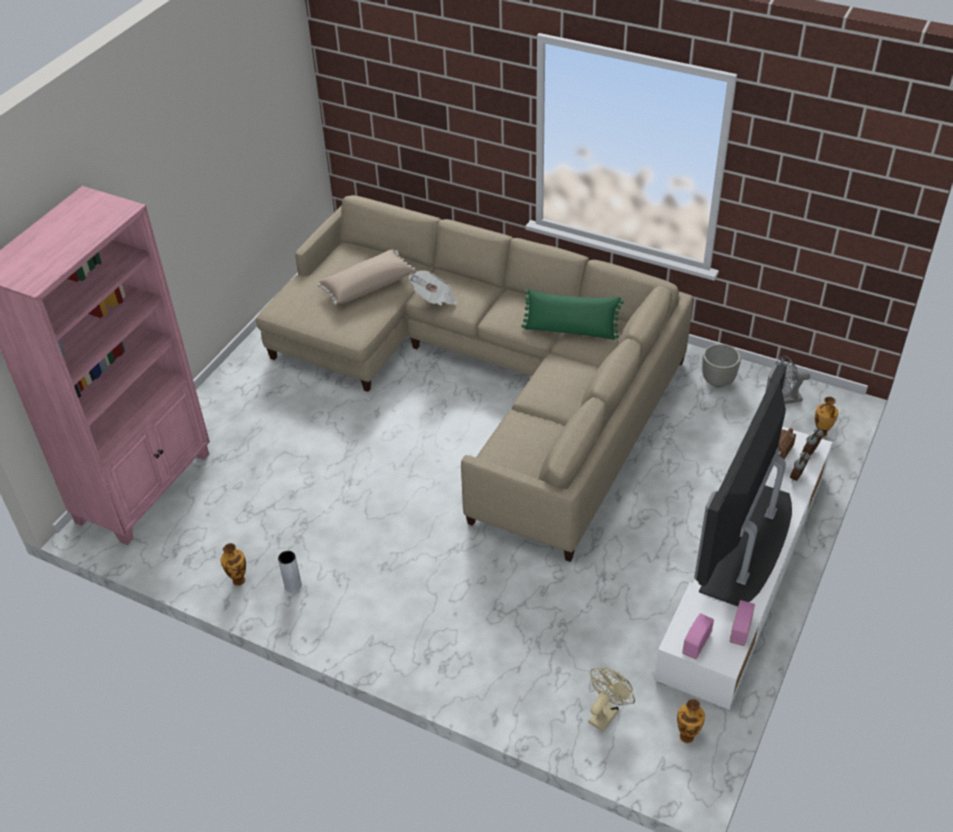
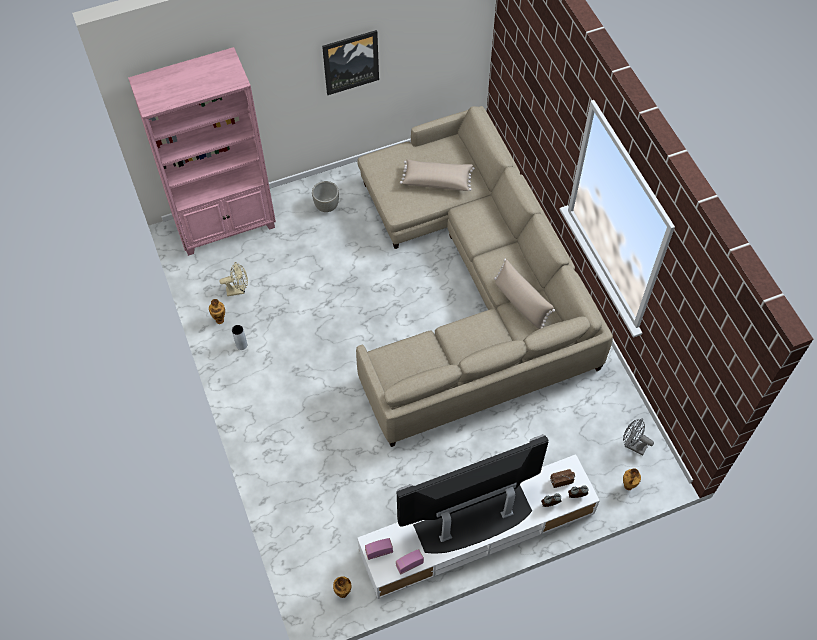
camera: 40 degrees right, 15 degrees up
newspaper [409,270,457,305] -> none
green pillow [521,289,624,340] -> beige pillow [494,259,555,329]
beige fan [588,668,635,732] -> beige fan moved to [219,262,248,296]
grey planter [702,344,741,387] -> grey planter moved to [312,181,339,212]
none -> picture [322,30,379,95]

